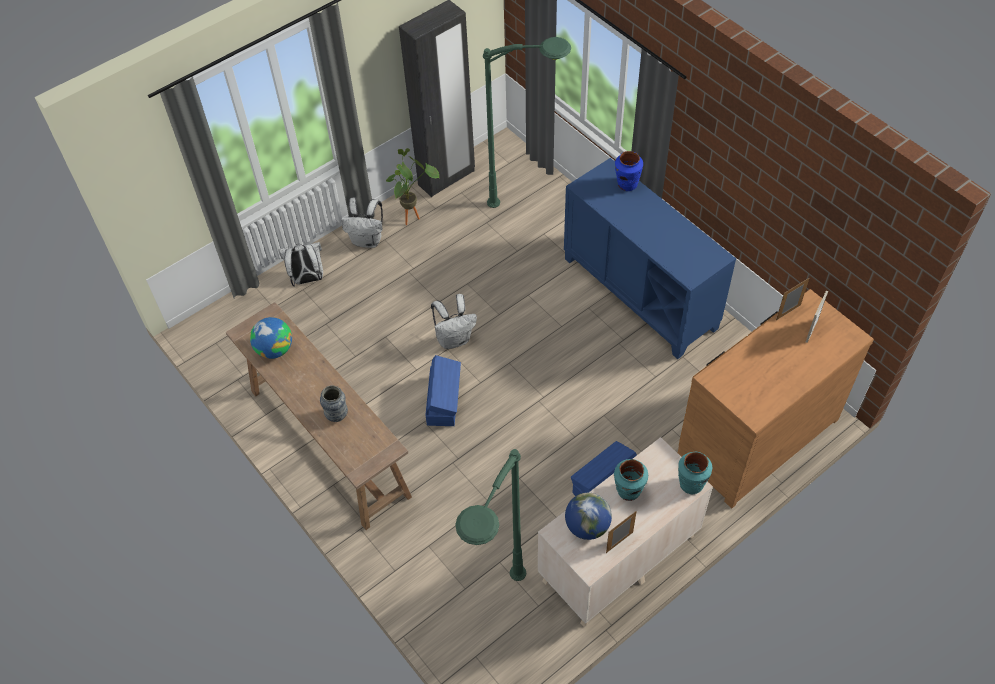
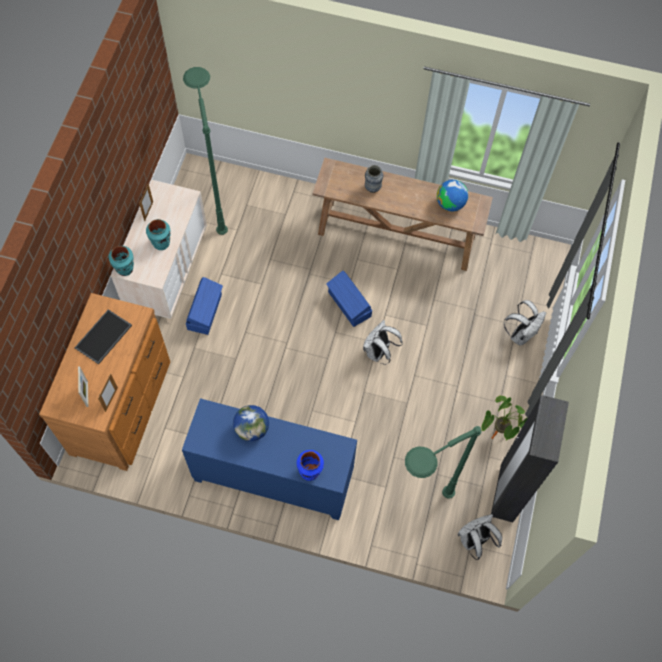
camera: 140 degrees right, 10 degrees up
white backpack [341,197,383,248] -> white backpack moved to [458,514,502,560]
globe [565,493,612,540] -> globe moved to [233,405,269,441]
none -> tray [75,309,132,364]

